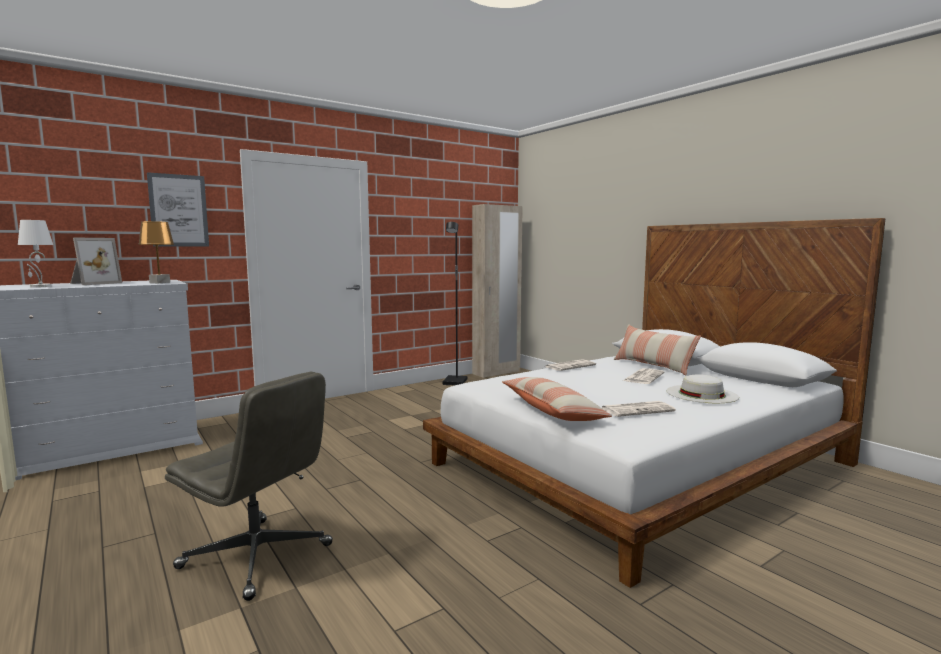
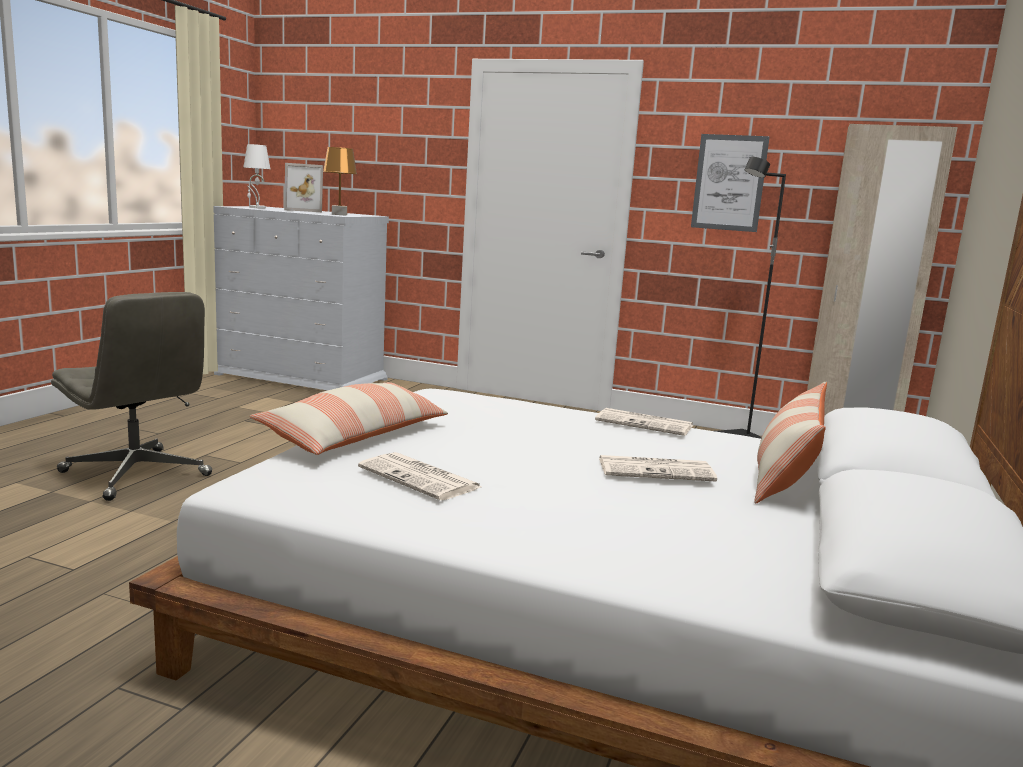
camera: 55 degrees right, 5 degrees up
picture [147,172,209,246] -> picture moved to [691,134,770,232]
grey office chair [165,372,333,601] -> grey office chair turned 45 degrees counterclockwise [51,292,212,501]
white hat [667,374,739,403] -> none

